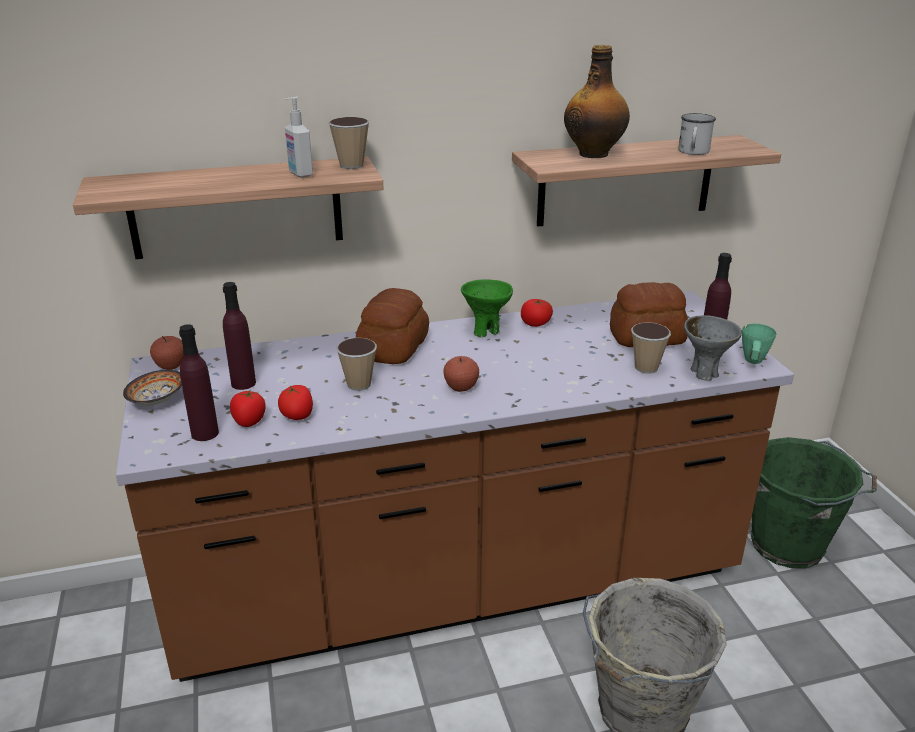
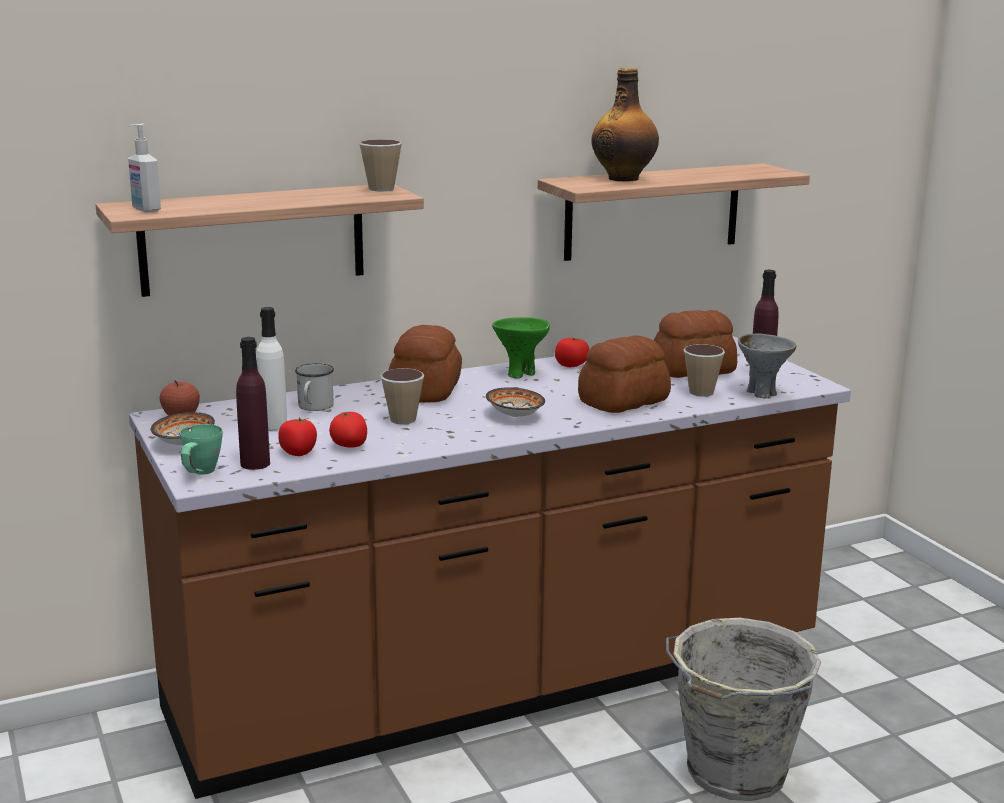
camera: 10 degrees left, 10 degrees down
purple bottle [223,282,256,390] -> white bottle [256,307,287,430]
soap dispenser [284,97,313,178] -> soap dispenser moved to [128,123,161,212]
apple [443,356,479,392] -> bowl [486,387,545,417]
white mug [678,113,716,155] -> white mug moved to [295,363,334,411]
green mug [742,323,777,364] -> green mug moved to [180,424,223,475]
green bucket [751,437,877,568] -> none
none -> bread [578,336,671,413]

